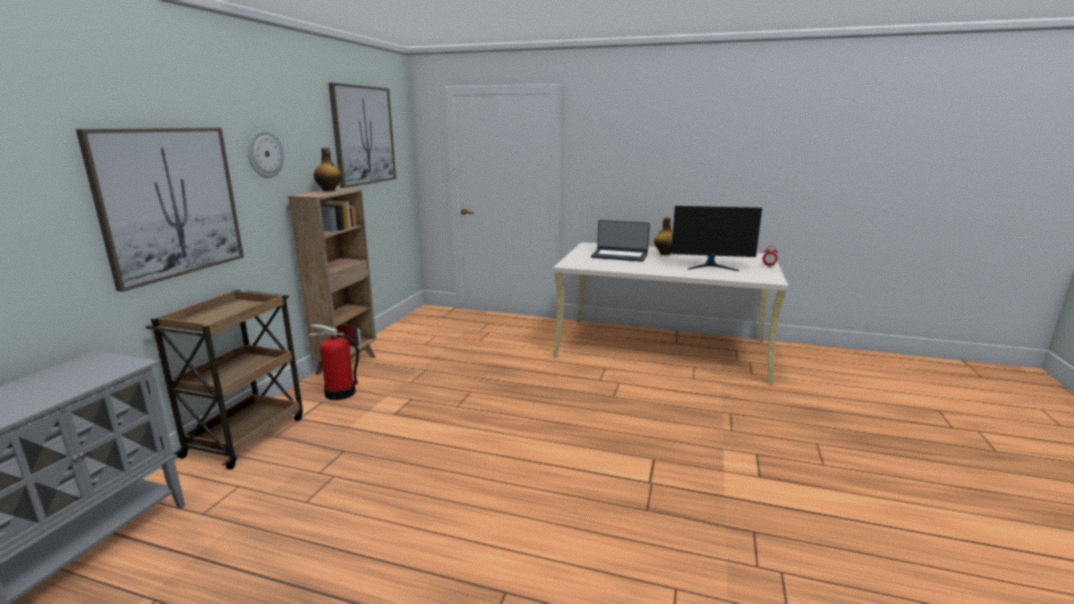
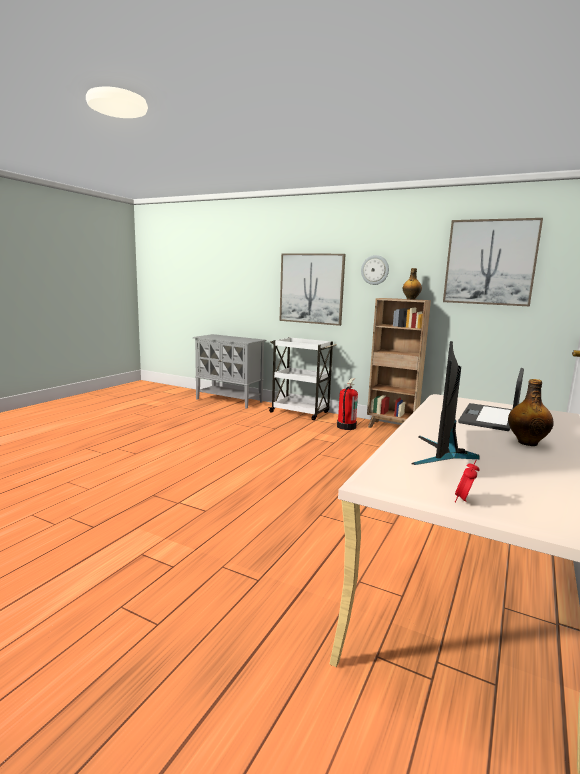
camera: 100 degrees right, 5 degrees down
brown cart [146,289,303,470] -> white cart [268,337,337,420]

